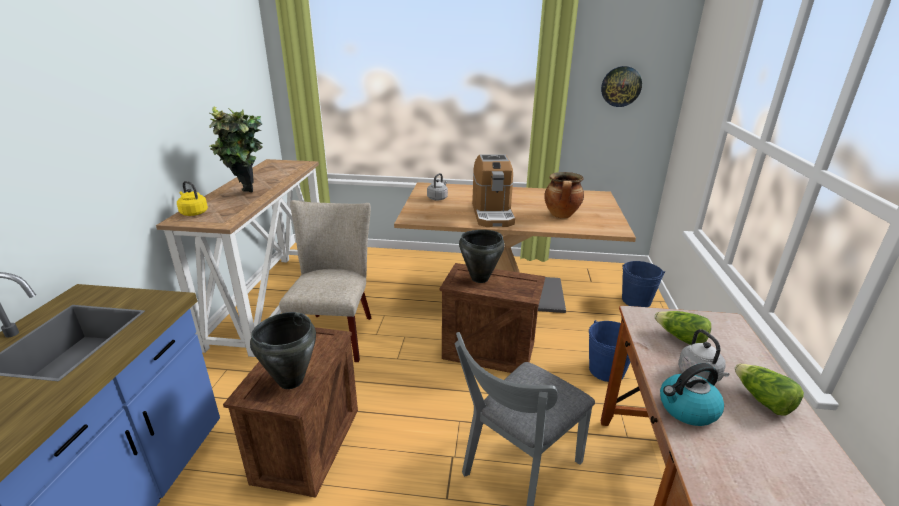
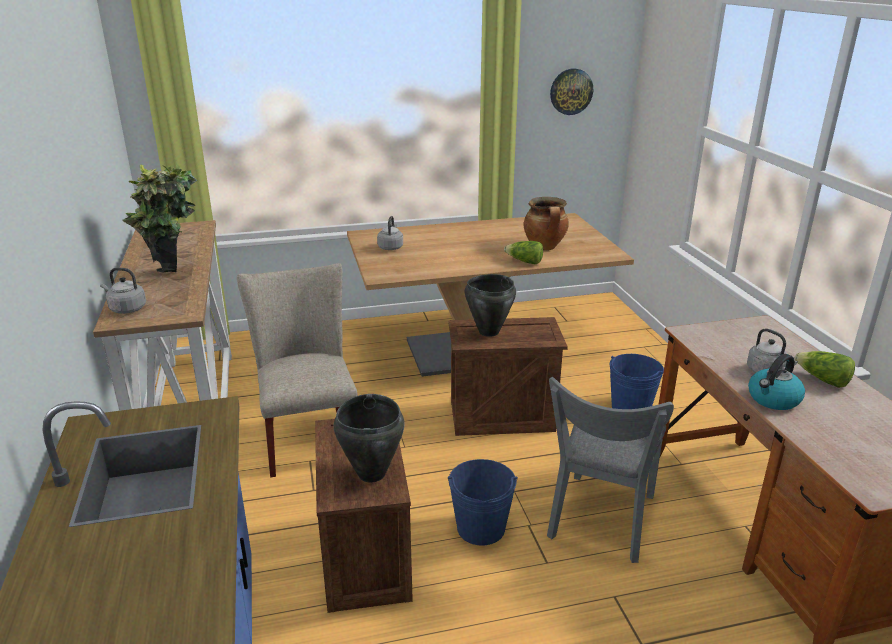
camera: 20 degrees left, 0 degrees up
yellow kettle [177,181,208,216] -> grey kettle [100,268,146,314]
coffee machine [472,154,515,227] -> none
blue bucket [622,261,665,307] -> blue bucket moved to [448,459,518,546]
lettuce [654,311,711,345] -> lettuce moved to [504,241,543,264]

